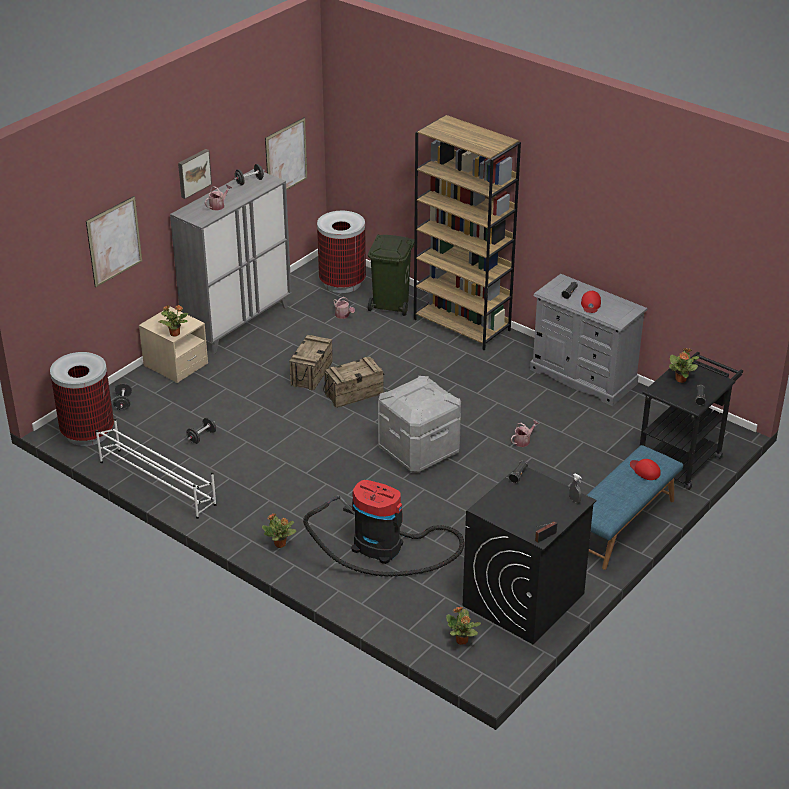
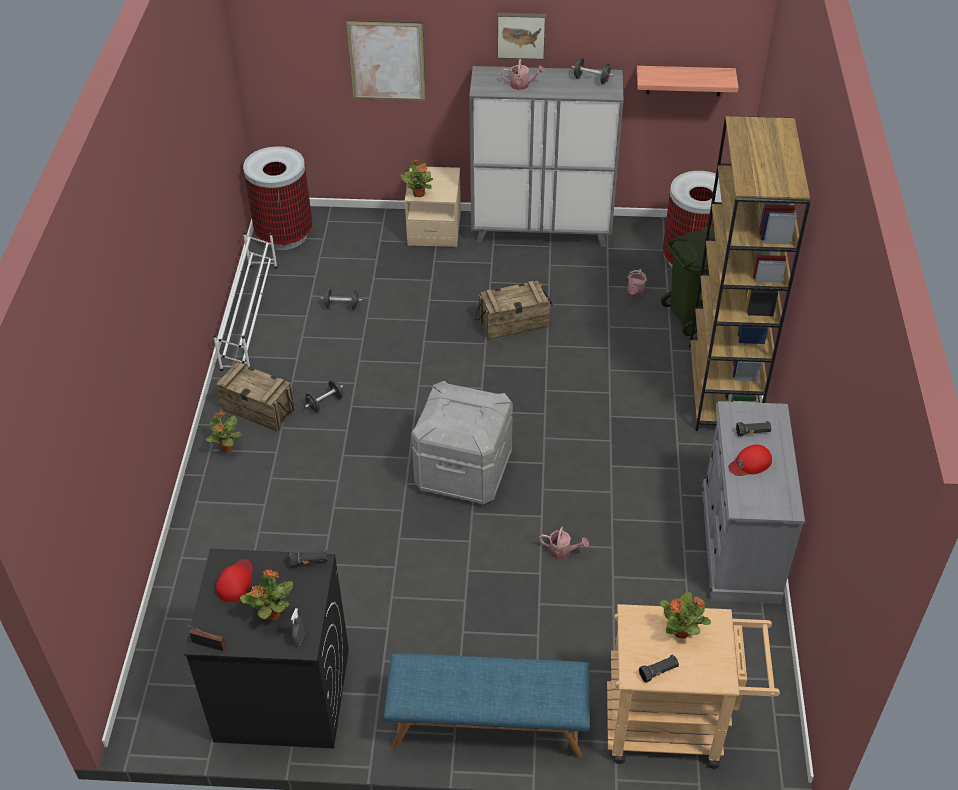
camera: 55 degrees right, 10 degrees up
black dumbbell [113,383,132,410] -> black dumbbell moved to [305,380,343,413]
picture [265,117,307,190] -> shelf [637,66,739,96]
vacuum cleaner [303,480,464,577] -> none
crate [323,357,384,408] -> crate moved to [216,362,296,431]
potted plant [446,607,481,645] -> potted plant moved to [240,570,293,620]
red cap [630,459,661,480] -> red cap moved to [216,559,253,602]
black cart [640,352,743,490] -> beige cart [607,604,780,769]

